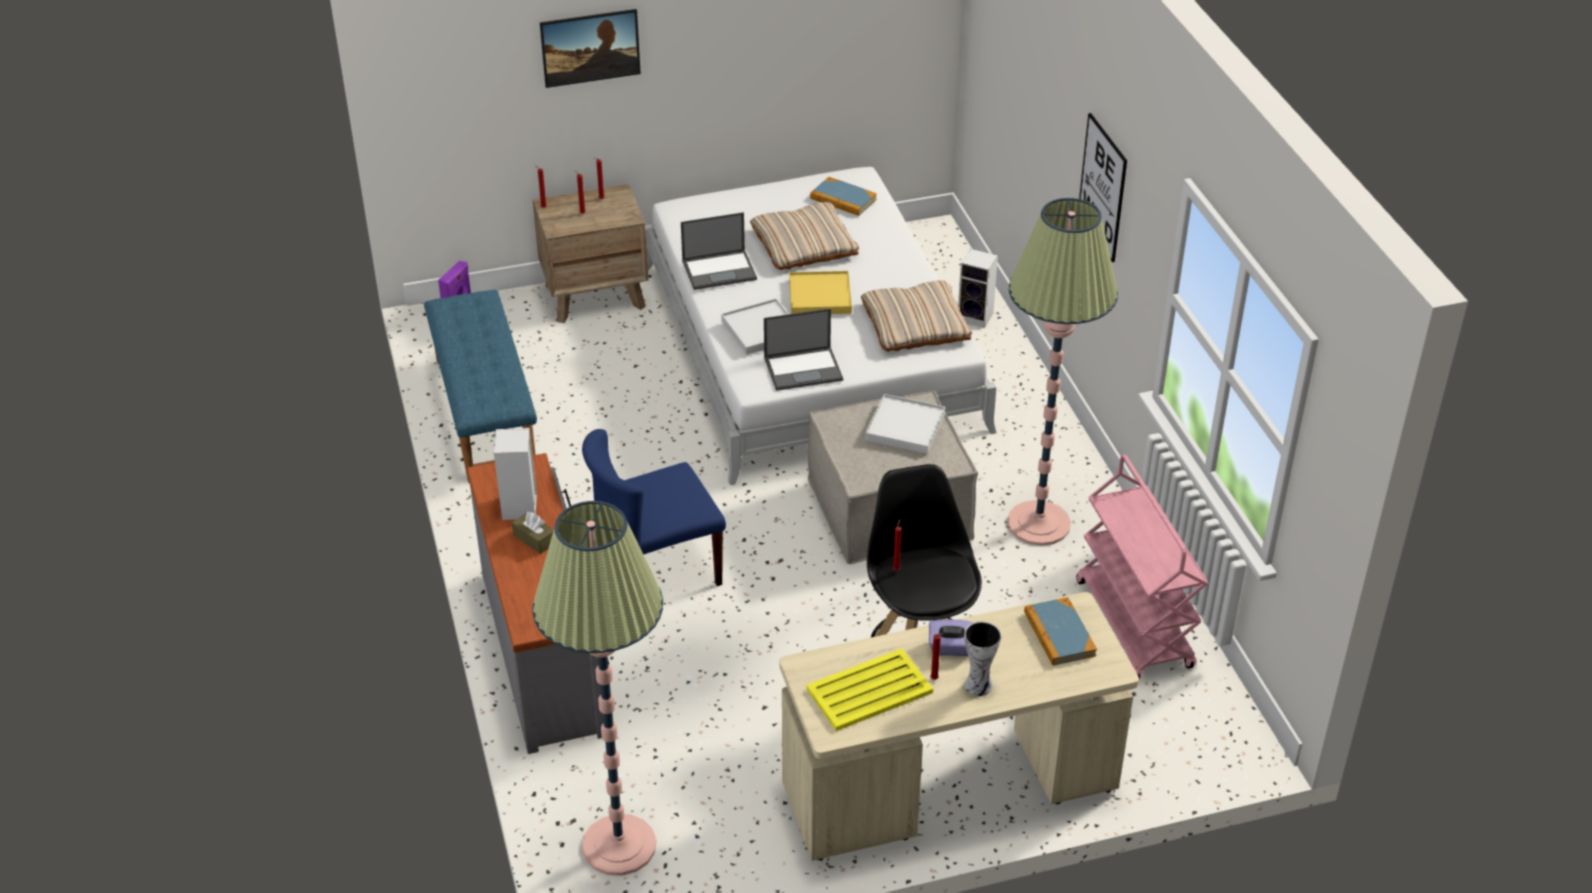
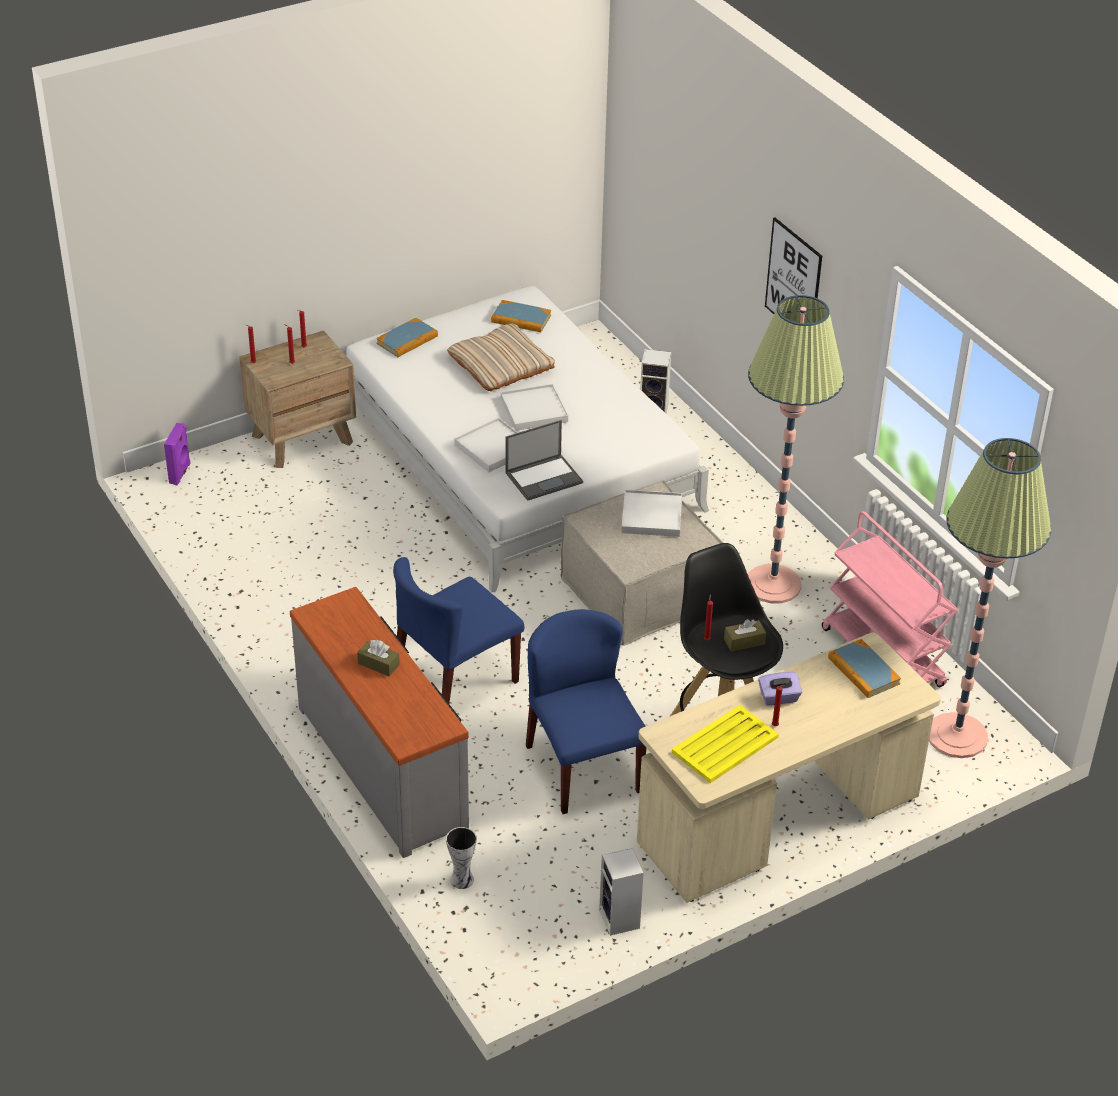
camera: 15 degrees left, 0 degrees up
blue bench [424,290,537,484] -> none
speaker [494,428,537,520] -> speaker moved to [599,847,643,936]
floor lamp [532,501,663,876] -> floor lamp moved to [929,438,1051,758]
picture [540,9,641,88] -> none
laptop [681,212,757,290] -> none
yellow tray [789,271,852,314] -> white tray [501,384,568,431]
beige pillow [861,280,972,352] -> none
vase [964,622,1001,696] -> vase moved to [446,827,477,889]
none -> book [376,318,438,357]
none -> blue chair [526,609,646,814]
none -> brown tissue box [724,619,766,652]

